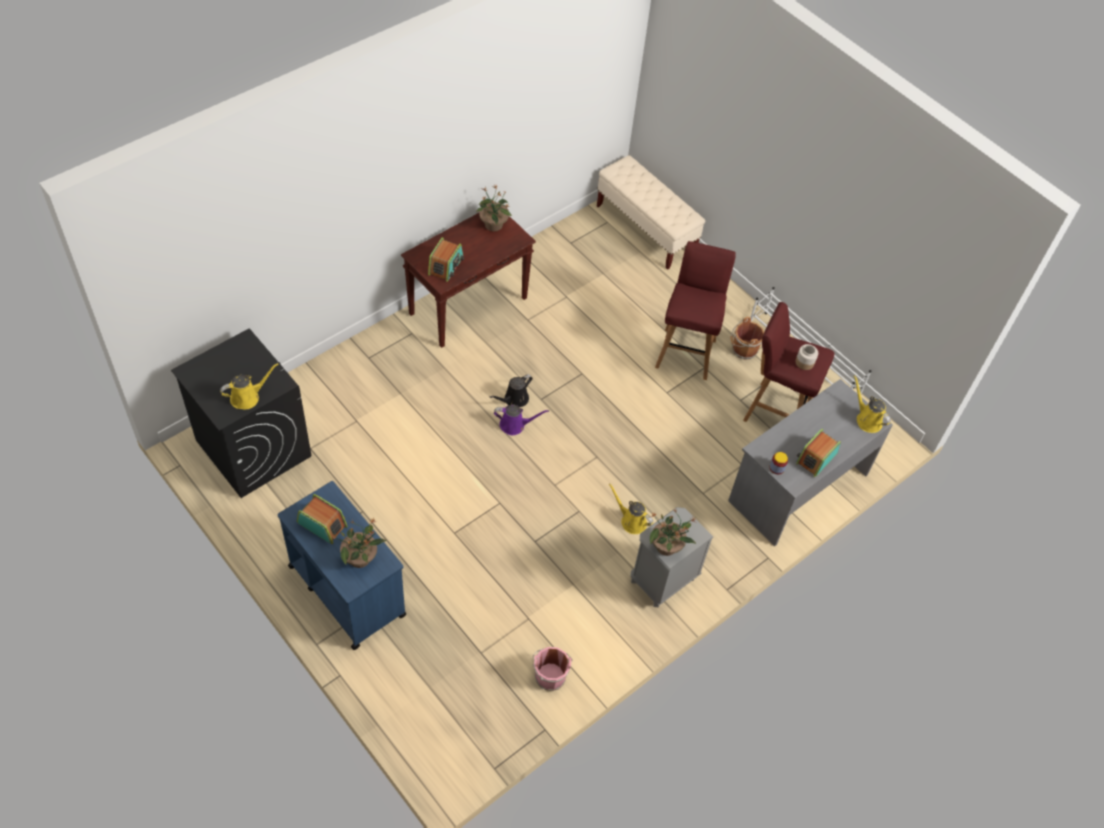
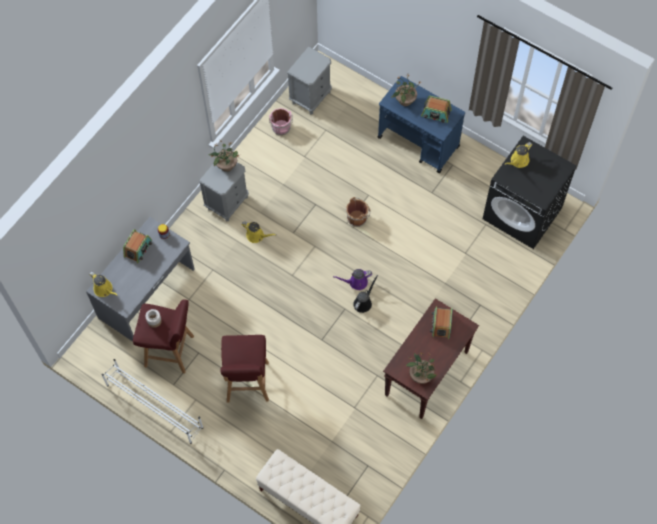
camera: 170 degrees right, 10 degrees up
brown bucket [731,317,764,360] -> brown bucket moved to [345,197,370,227]
none -> grey nightstand [287,47,332,115]

